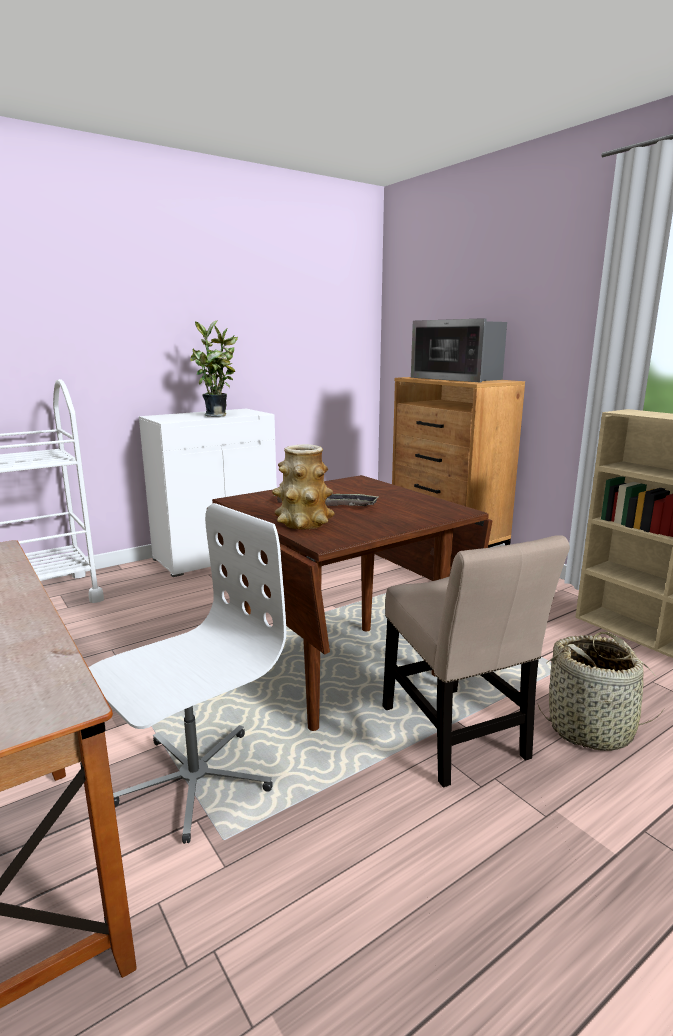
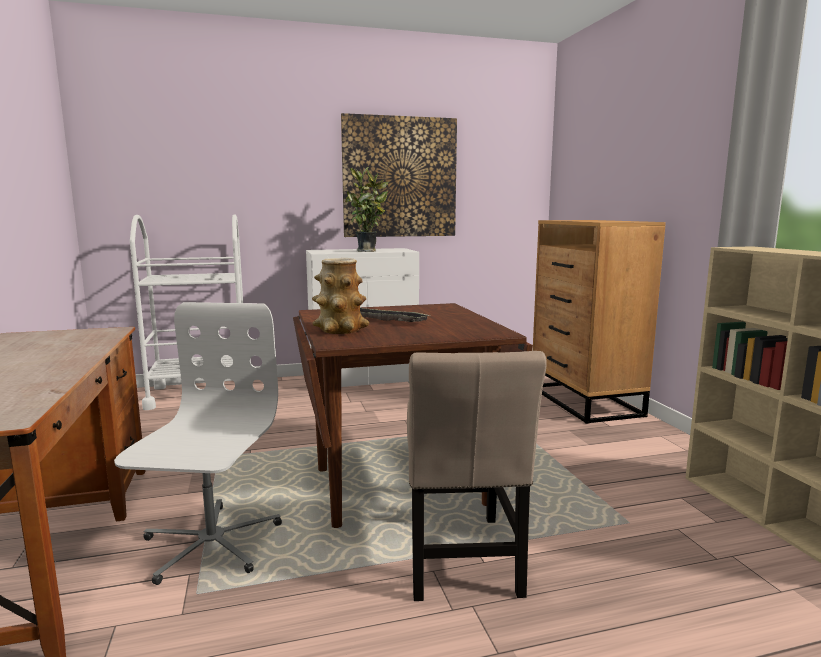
camera: 20 degrees right, 5 degrees down
white office chair [89,503,286,844] -> white office chair turned 60 degrees counterclockwise [114,302,282,585]
microwave [411,318,507,382] -> none
basket [537,632,666,751] -> none
none -> picture [341,113,457,237]

